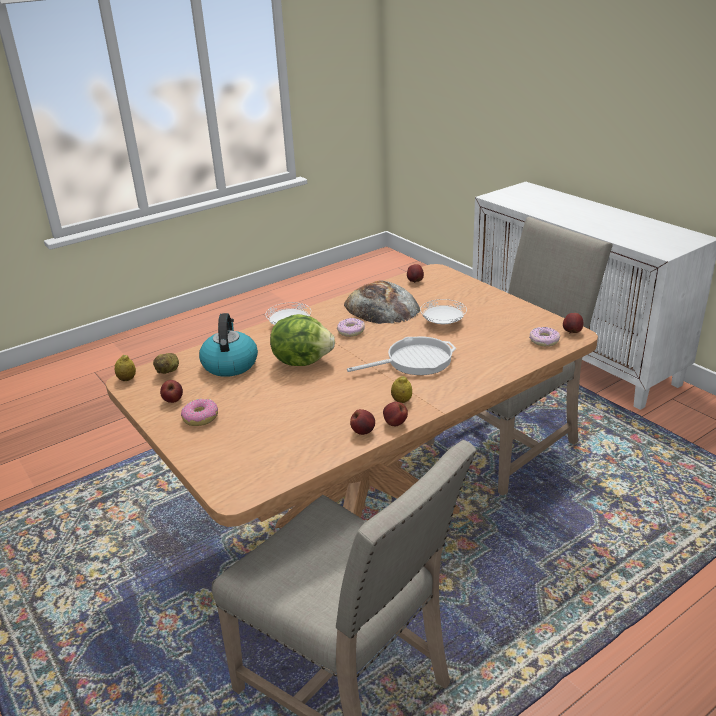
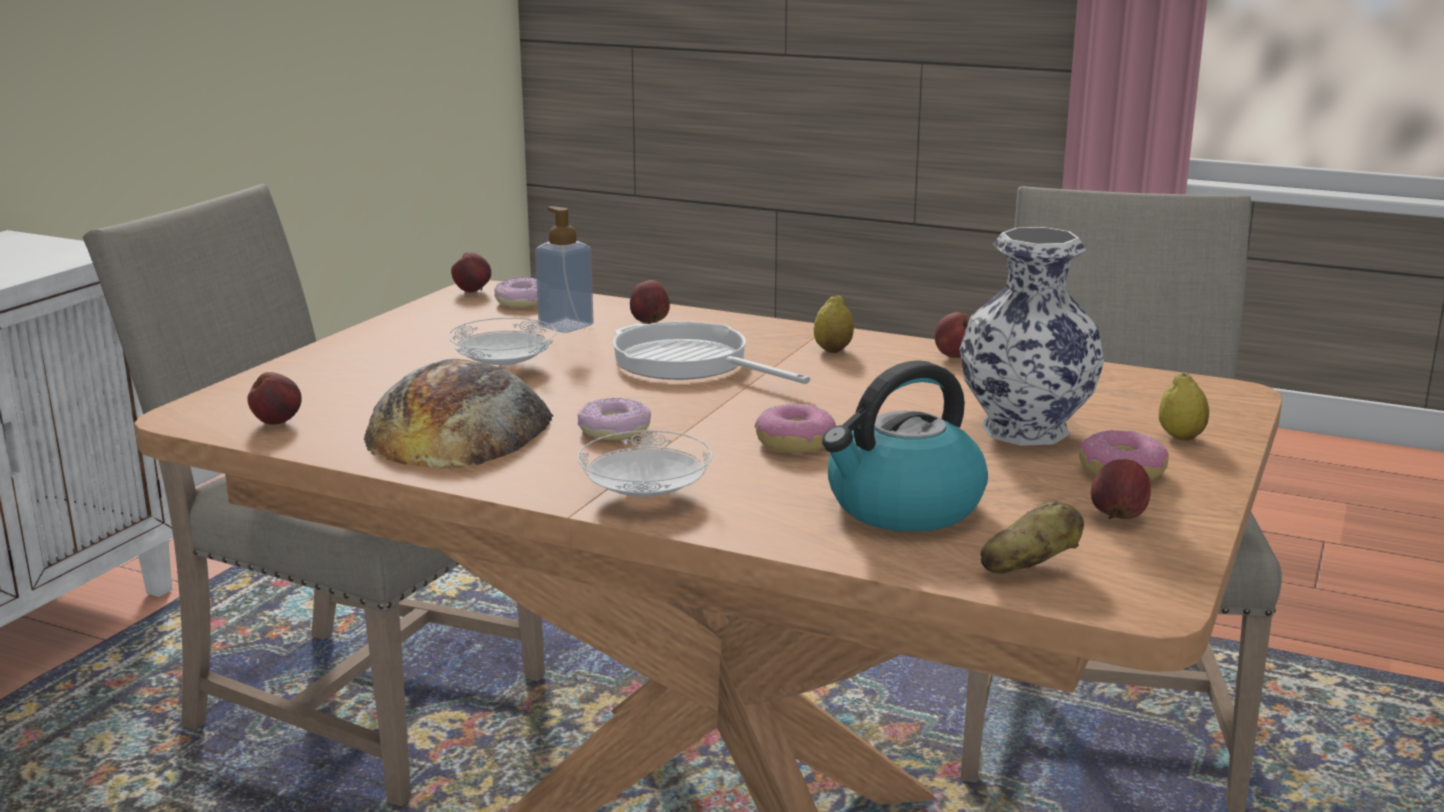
camera: 120 degrees left, 10 degrees down
lemon [115,355,136,381] -> lemon moved to [1159,373,1209,441]
lettuce [270,314,335,366] -> donut [755,403,836,453]
apple [383,402,408,426] -> apple moved to [630,280,670,324]
none -> soap dispenser [535,206,594,333]
none -> vase [960,227,1104,446]

